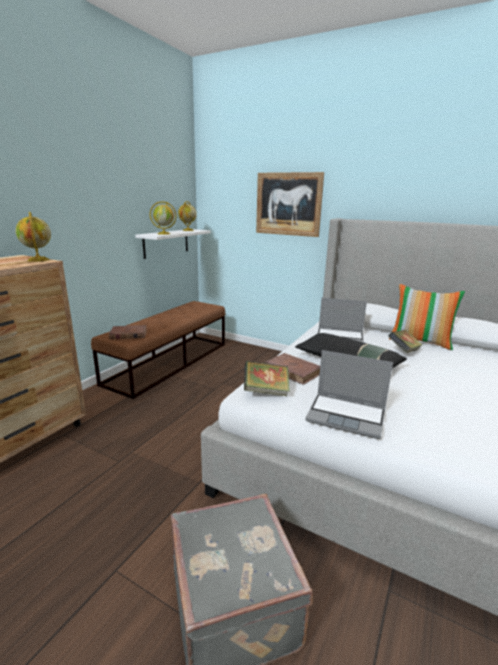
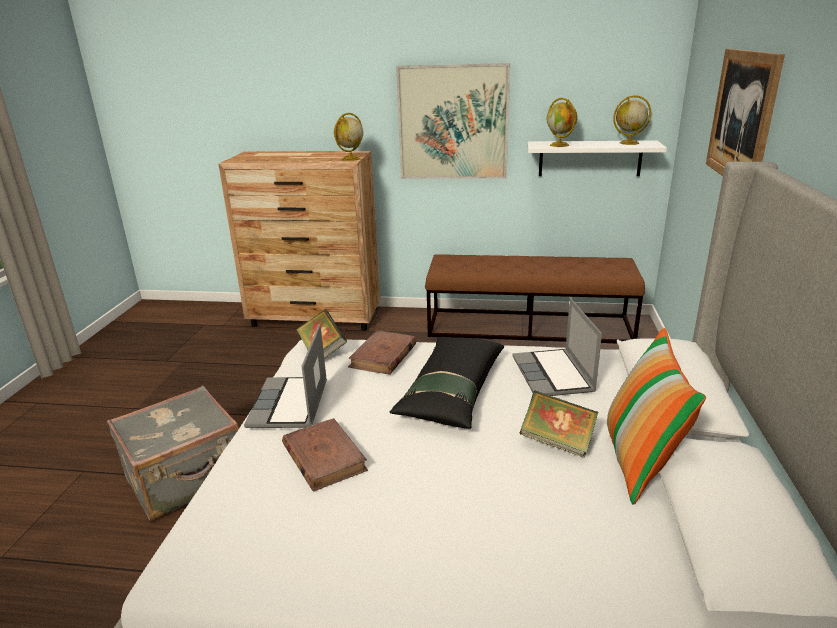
camera: 70 degrees right, 5 degrees up
brown book [109,325,147,339] -> brown book moved to [282,418,368,492]
none -> picture [396,63,510,179]

